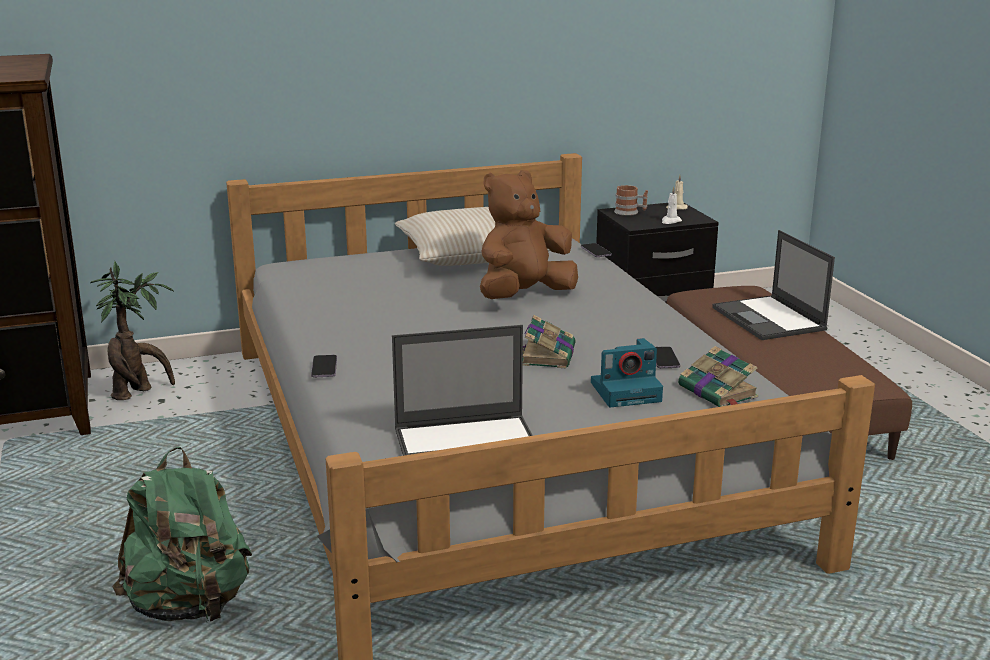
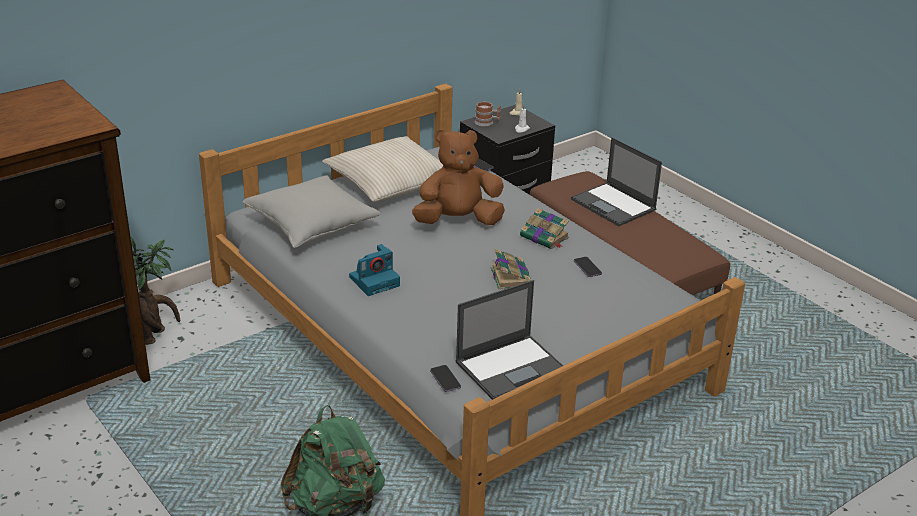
camera: 20 degrees left, 10 degrees up
phone [311,355,337,378] -> phone moved to [430,365,461,392]
brown plush toy [480,170,578,299] -> brown plush toy turned 45 degrees clockwise [412,129,505,225]
camera [591,338,663,407] -> camera moved to [349,244,400,296]
book [678,346,758,407] -> book moved to [520,208,569,249]
none -> grey pillow [242,175,381,248]

